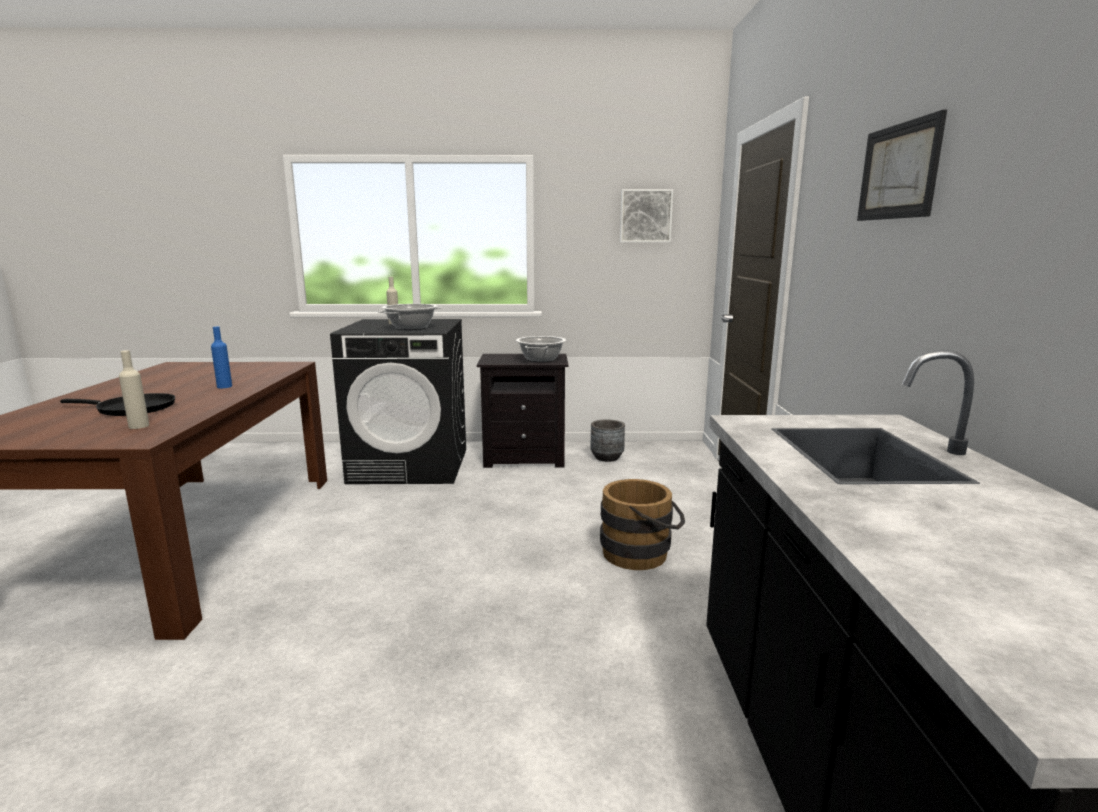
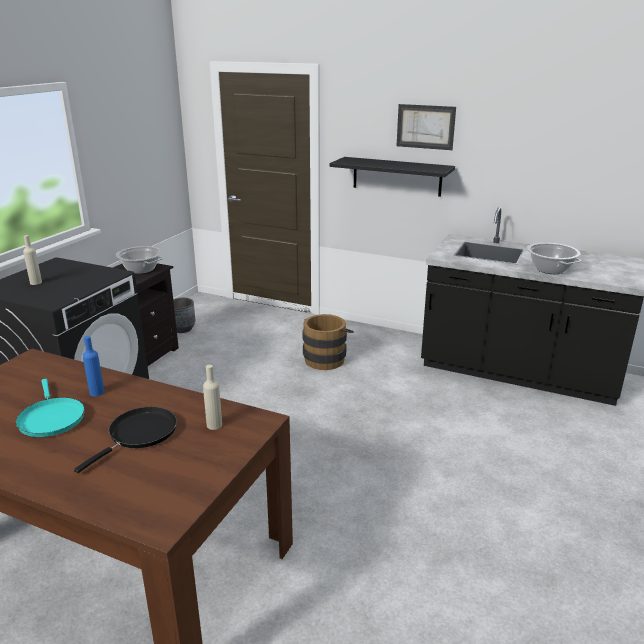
camera: 65 degrees left, 10 degrees up
cooking pot [378,304,441,330] -> cooking pot moved to [526,243,582,274]
picture [620,189,673,243] -> none
none -> turquoise frying pan [16,379,85,437]
none -> black shelf [330,157,455,197]

